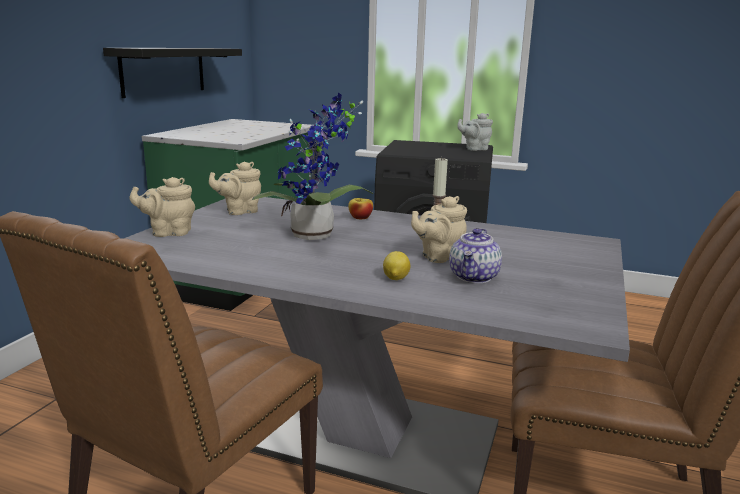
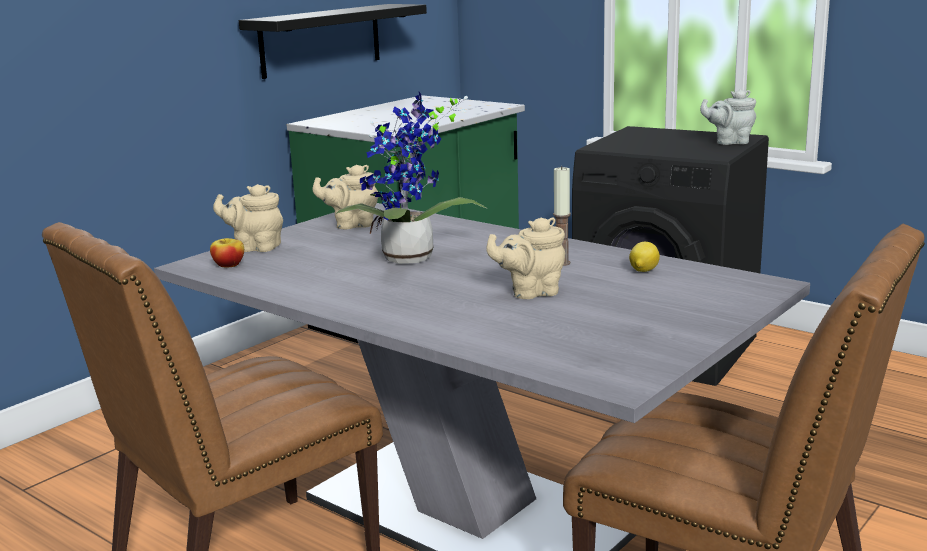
camera: 20 degrees right, 0 degrees up
apple [348,198,373,219] -> apple moved to [210,238,244,267]
lemon [383,251,410,280] -> lemon moved to [629,242,660,272]
teapot [449,228,502,283] -> none

